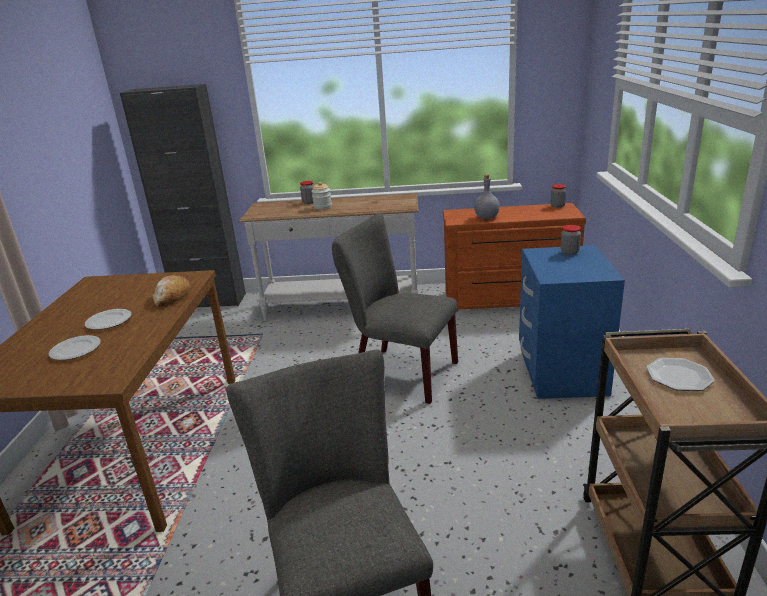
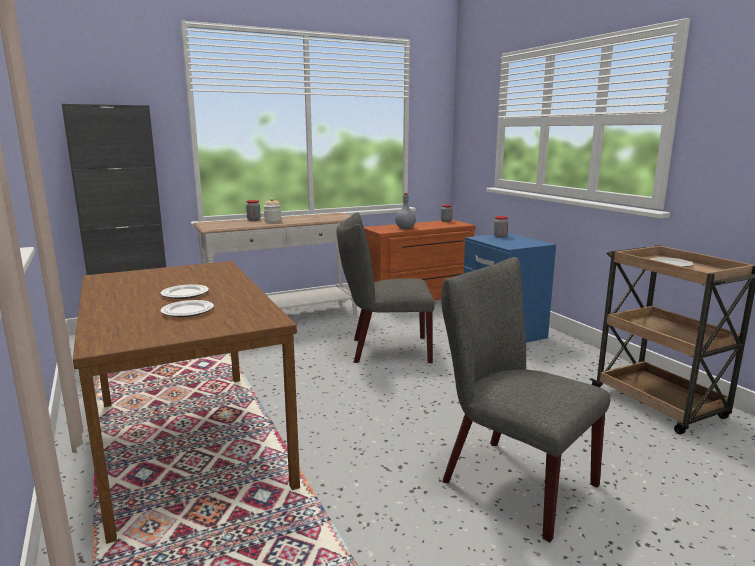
camera: 30 degrees left, 10 degrees down
bread [152,275,191,307] -> none

